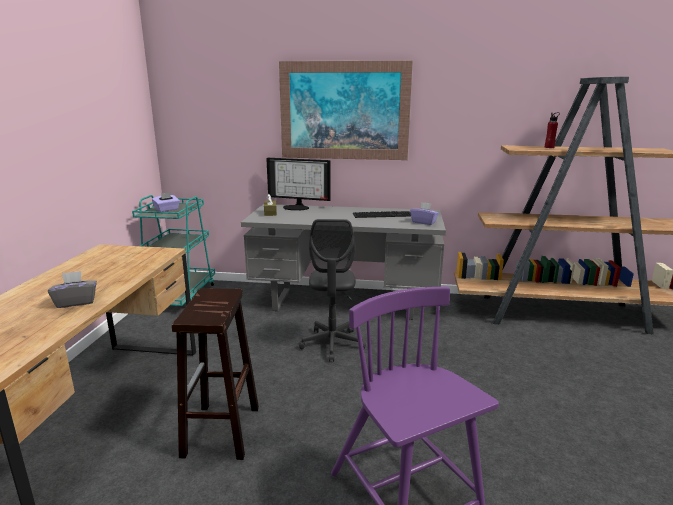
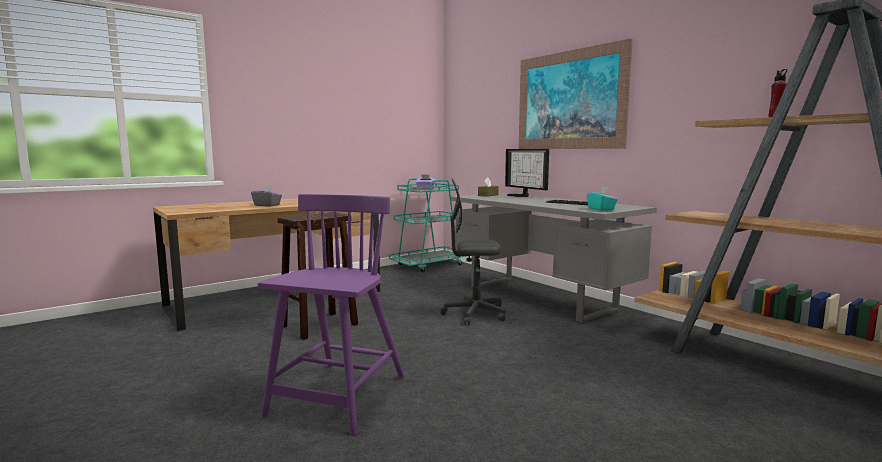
camera: 45 degrees right, 10 degrees down
grey office chair [298,219,366,362] -> grey office chair turned 45 degrees clockwise [441,178,505,325]
purple tissue box [410,202,439,225] -> turquoise tissue box [587,187,618,211]

